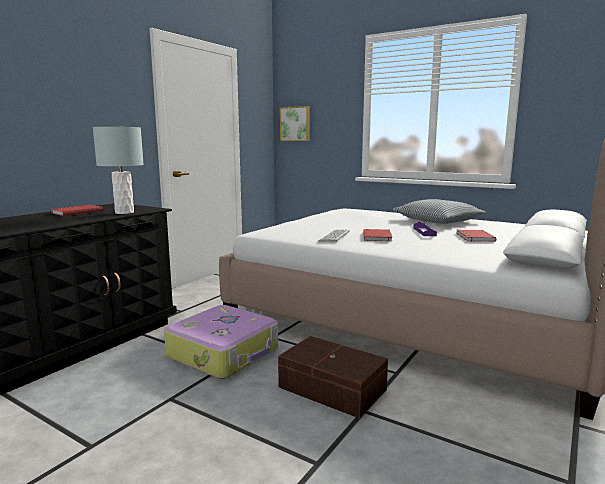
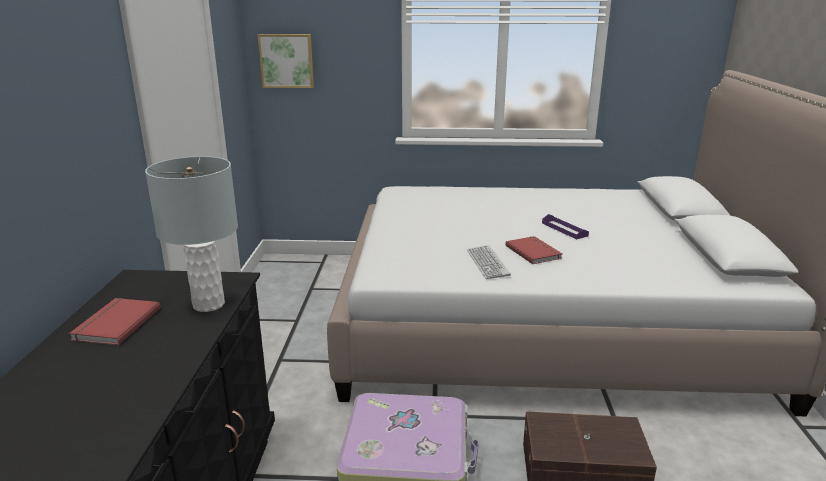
camera: 30 degrees left, 10 degrees up
pillow [393,199,486,224] -> none
red book [456,229,496,242] -> none

